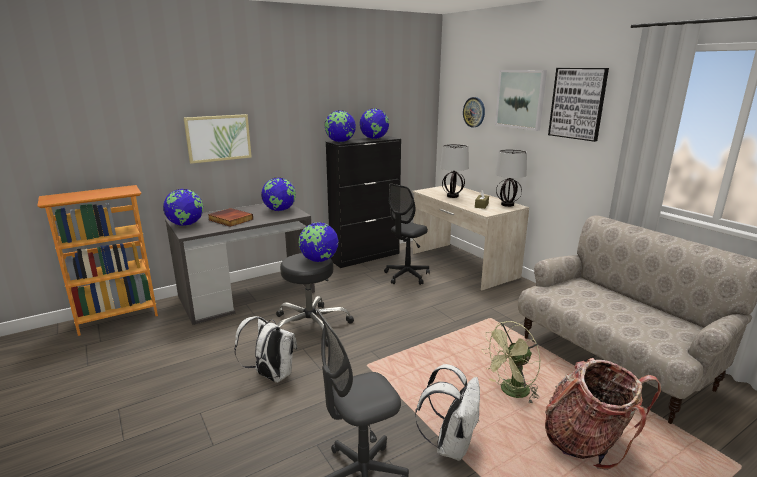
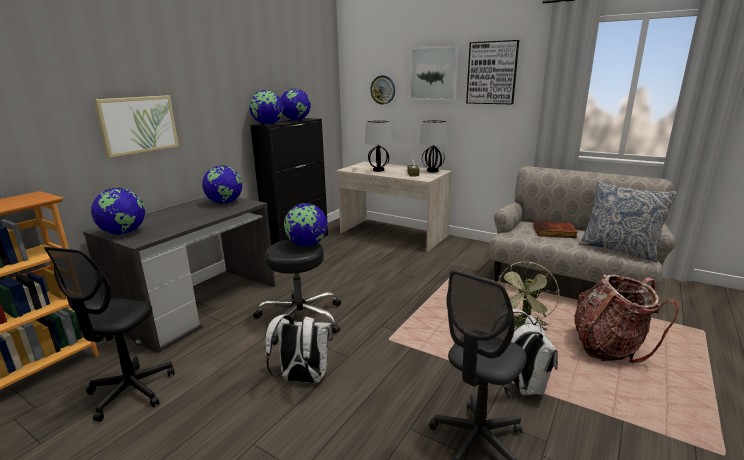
camera: 25 degrees left, 0 degrees up
book [208,208,253,227] -> book moved to [533,221,578,238]
black office chair [384,184,430,285] -> black office chair moved to [44,247,175,422]
none -> pillow [579,181,678,263]

